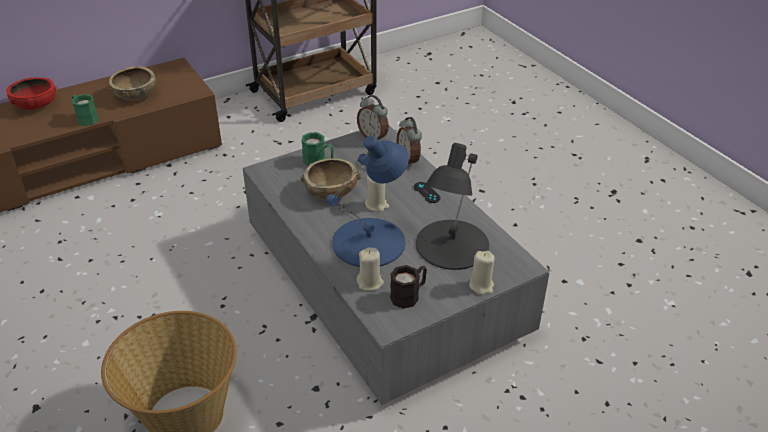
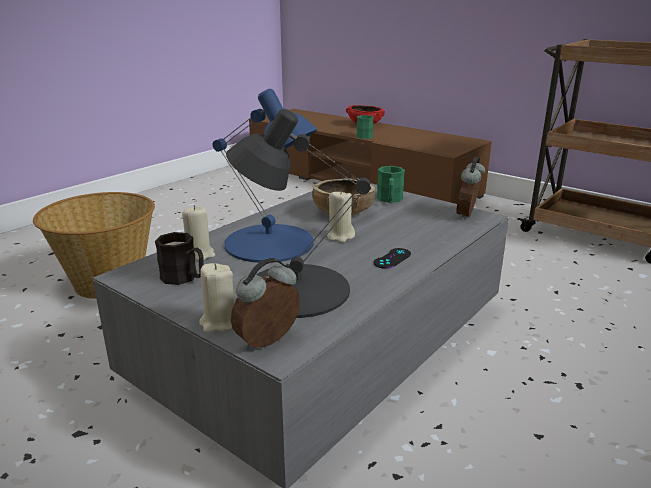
camera: 70 degrees right, 15 degrees down
brown bowl [109,66,156,101] -> none
alarm clock [397,117,422,167] -> alarm clock moved to [231,258,300,349]

